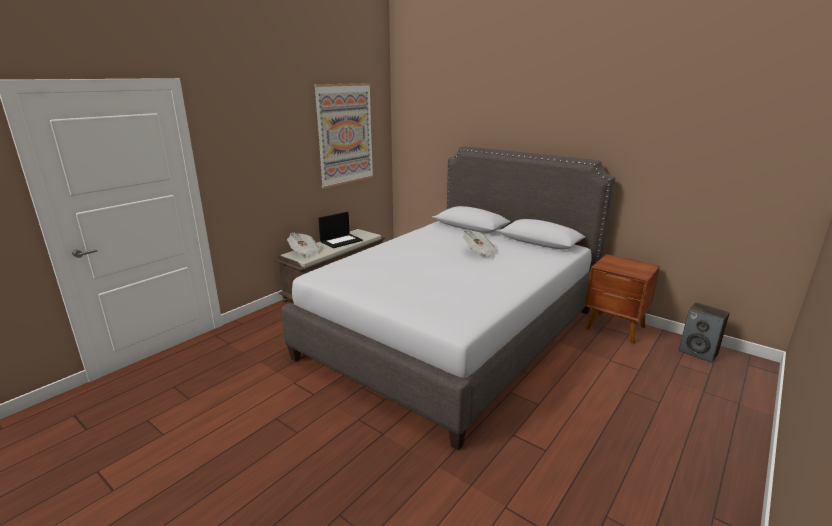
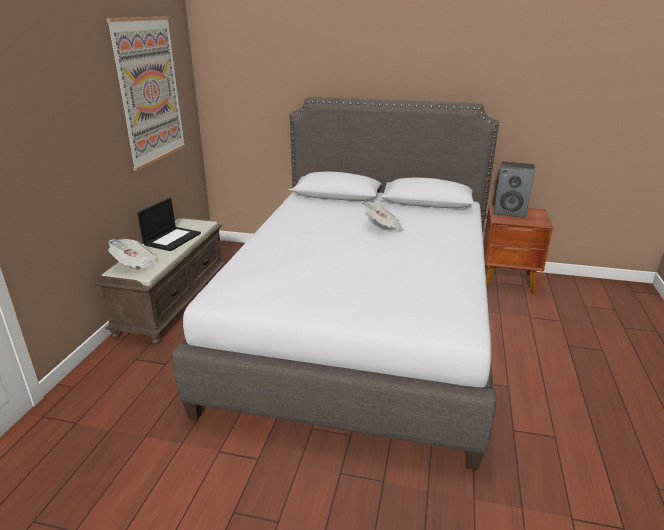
camera: 25 degrees left, 5 degrees up
speaker [679,302,730,363] -> speaker moved to [493,161,535,218]

